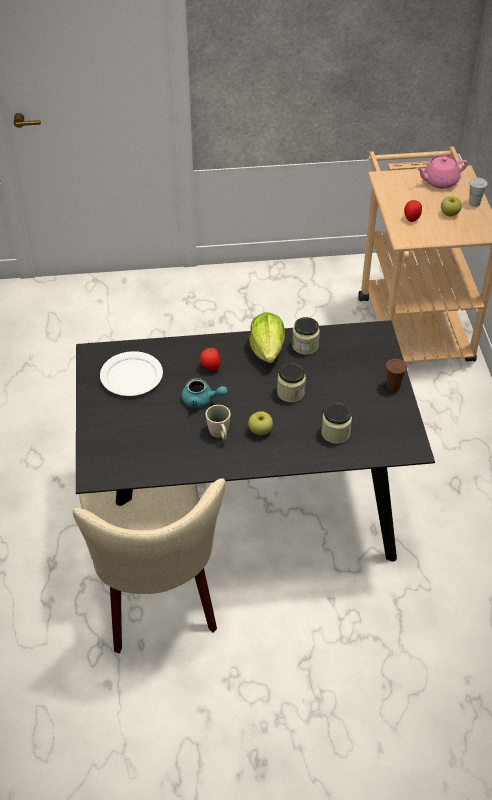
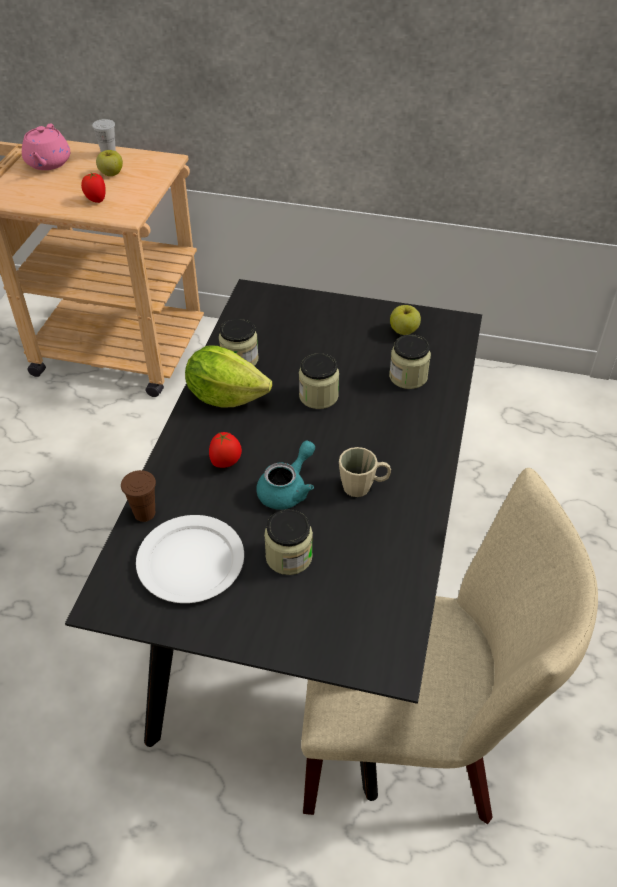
camera: 70 degrees left, 0 degrees up
apple [248,411,273,435] -> apple moved to [390,305,421,335]
brown cup [386,359,407,391] -> brown cup moved to [121,470,156,522]
none -> jar [264,509,313,575]

